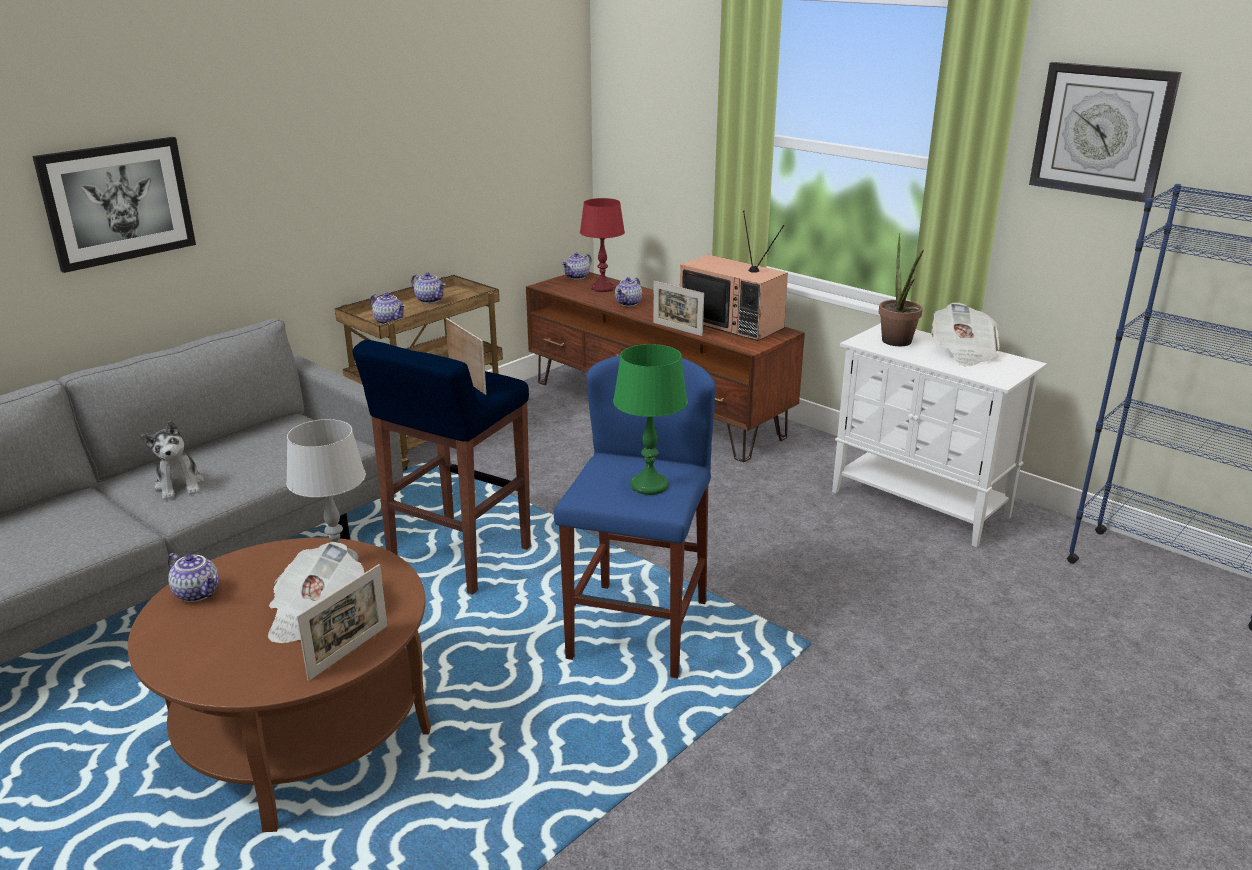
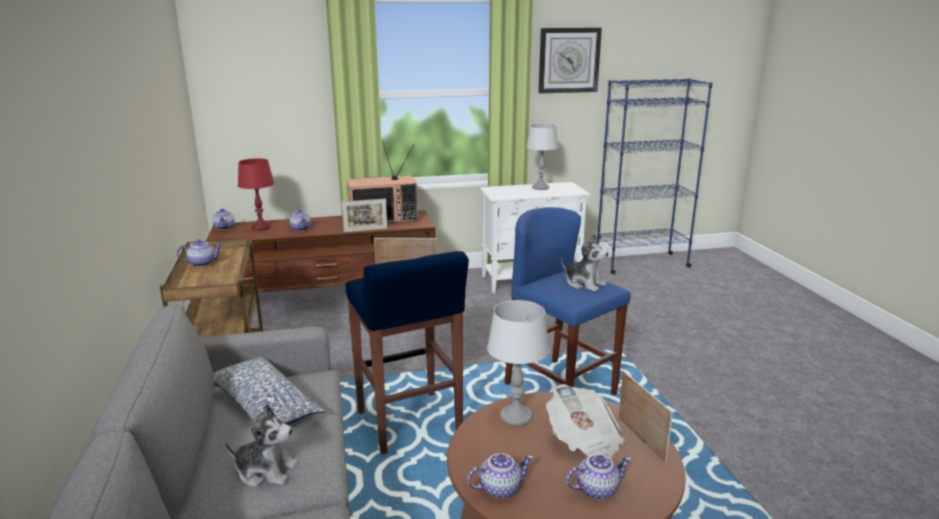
camera: 55 degrees left, 5 degrees down
picture [32,137,196,273] -> none
teapot [370,293,405,324] -> teapot moved to [566,454,631,500]
green table lamp [613,344,688,495] -> plush toy [561,234,608,292]
potted plant [879,233,924,346] -> none
newspaper [931,303,999,366] -> grey table lamp [526,124,559,190]
none -> pillow [213,357,325,425]

